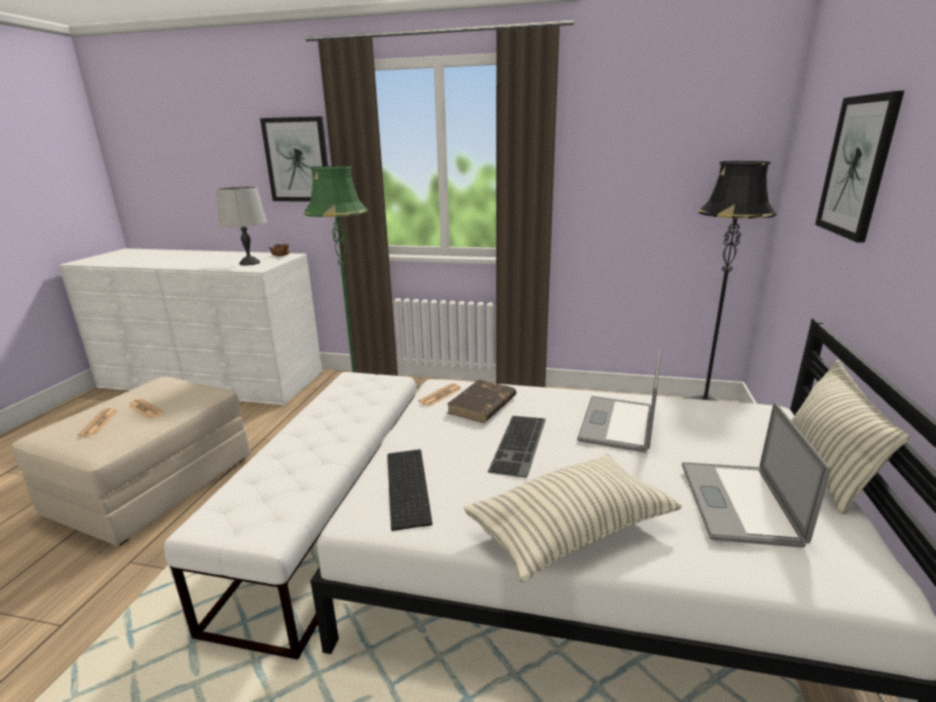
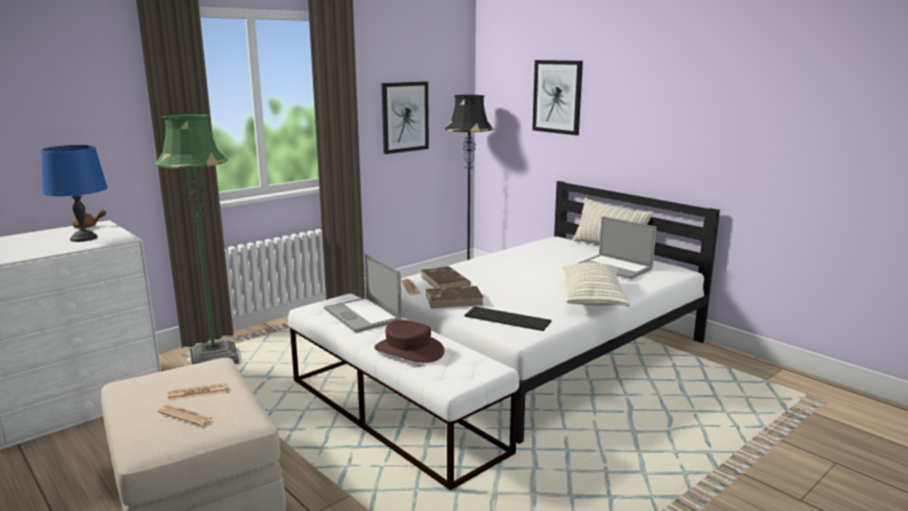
camera: 55 degrees left, 5 degrees down
grey table lamp [216,187,267,265] -> blue table lamp [41,145,108,242]
picture [260,116,328,201] -> picture moved to [382,81,429,154]
keyboard [488,416,546,478] -> none
laptop [577,350,661,453] -> laptop moved to [324,254,402,332]
none -> brown hat [374,320,444,363]
none -> brown book [426,286,483,308]

